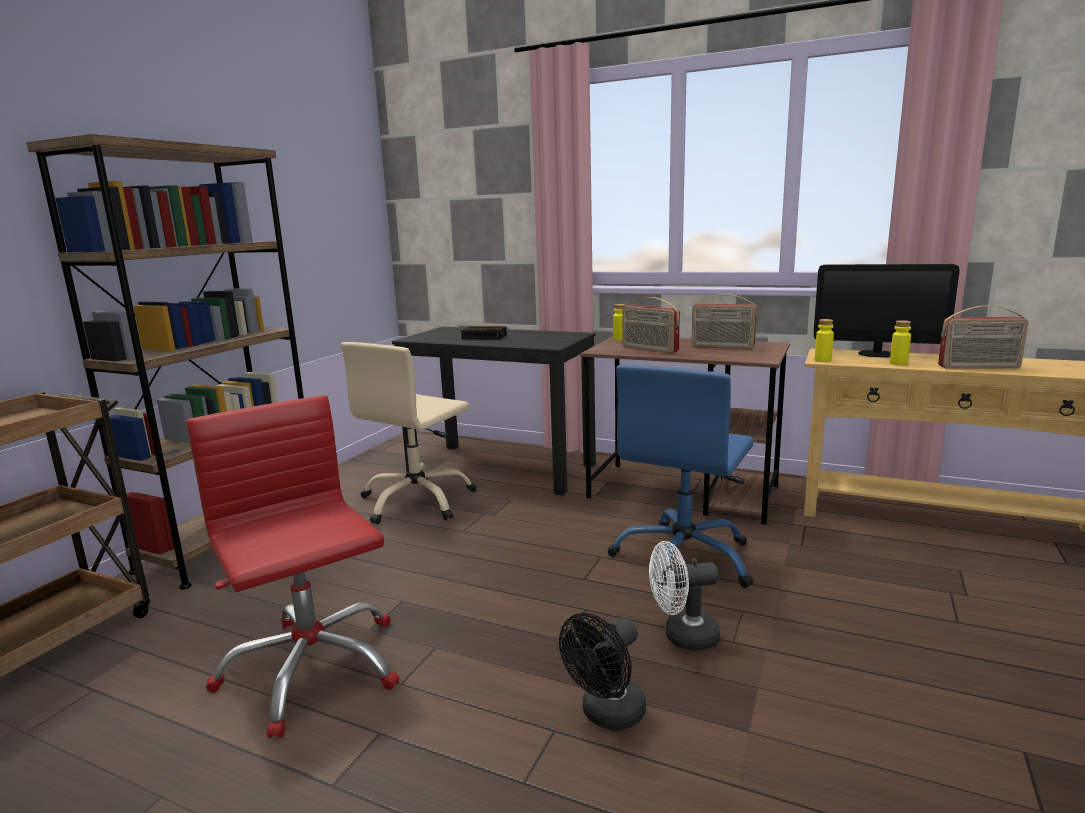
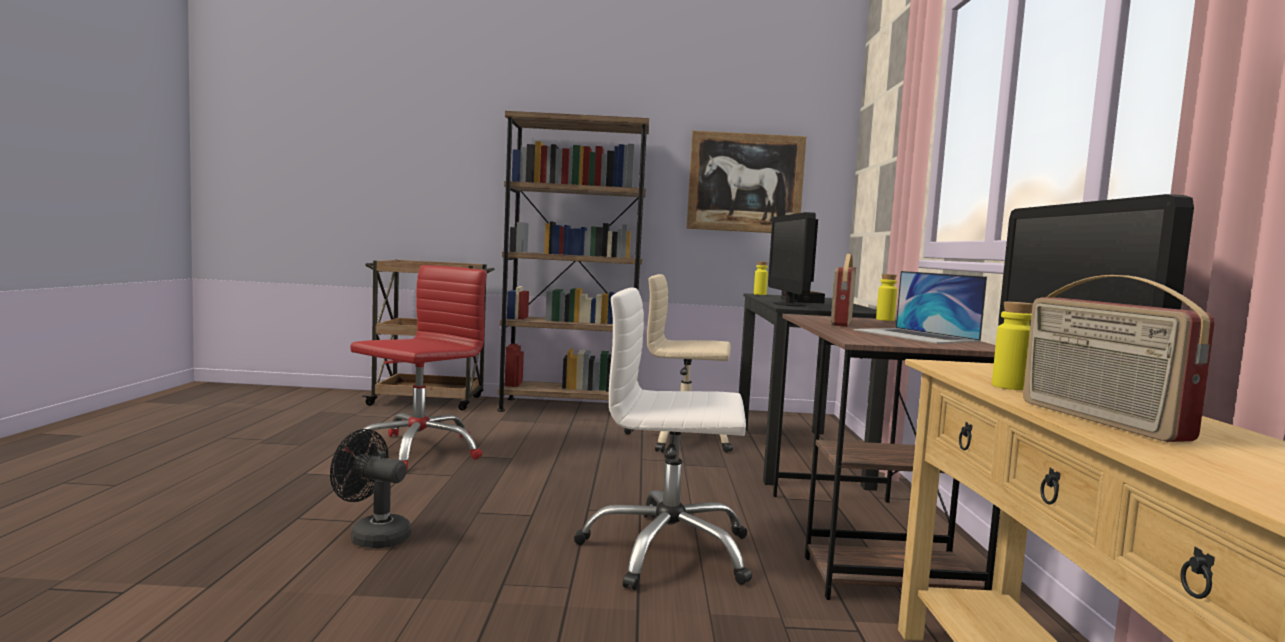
camera: 65 degrees right, 10 degrees down
blue office chair [607,365,754,595] -> white office chair [574,288,752,590]
white fan [649,541,720,651] -> none
radio [691,294,757,349] -> laptop [853,271,987,344]
yellow bottle [815,319,834,362] -> yellow bottle moved to [754,261,768,295]
none -> picture [687,130,806,233]
none -> monitor [768,212,818,306]

